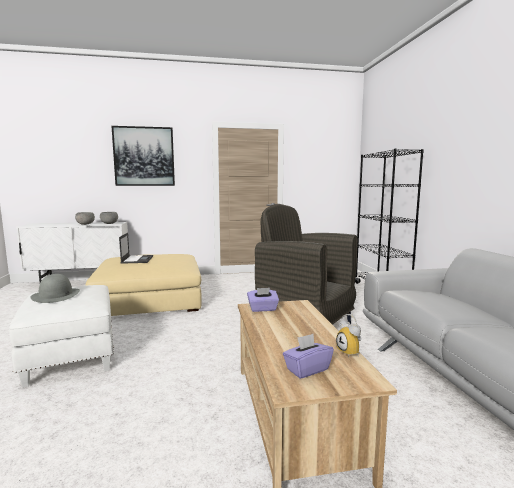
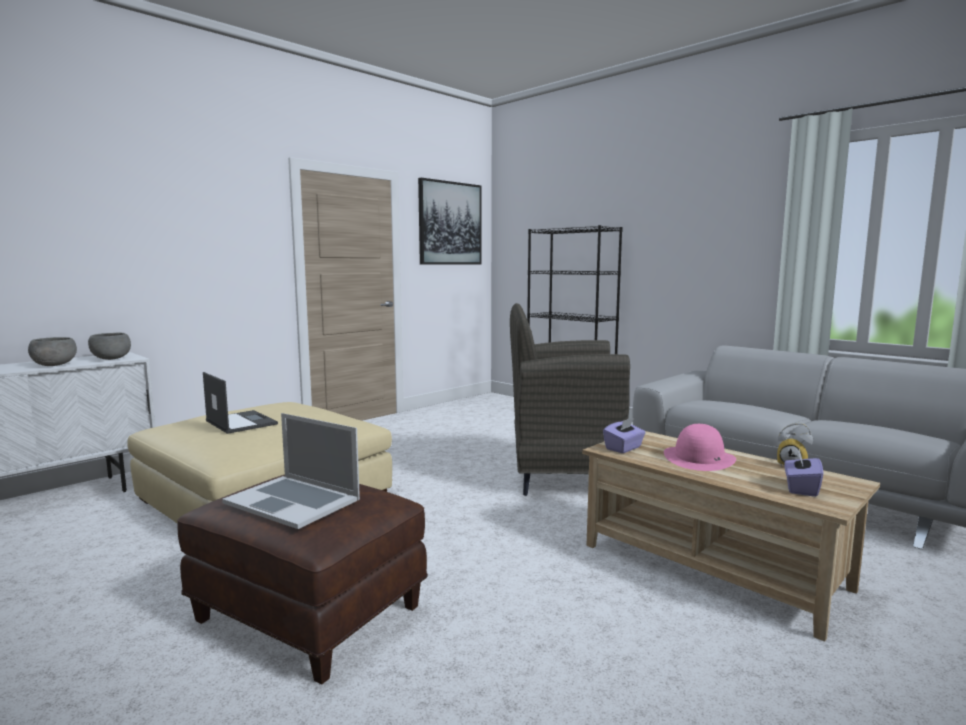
camera: 35 degrees left, 0 degrees up
white ottoman [9,285,114,388] -> brown ottoman [177,475,428,685]
grey hat [30,274,80,303] -> laptop [222,413,360,529]
picture [112,126,175,186] -> picture moved to [418,178,482,264]
none -> pink hat [664,424,736,471]

